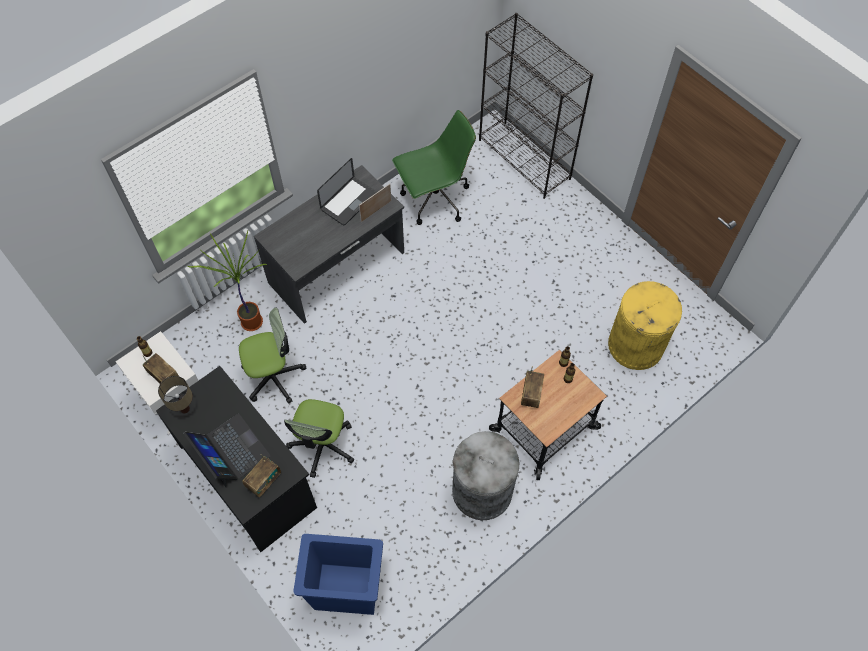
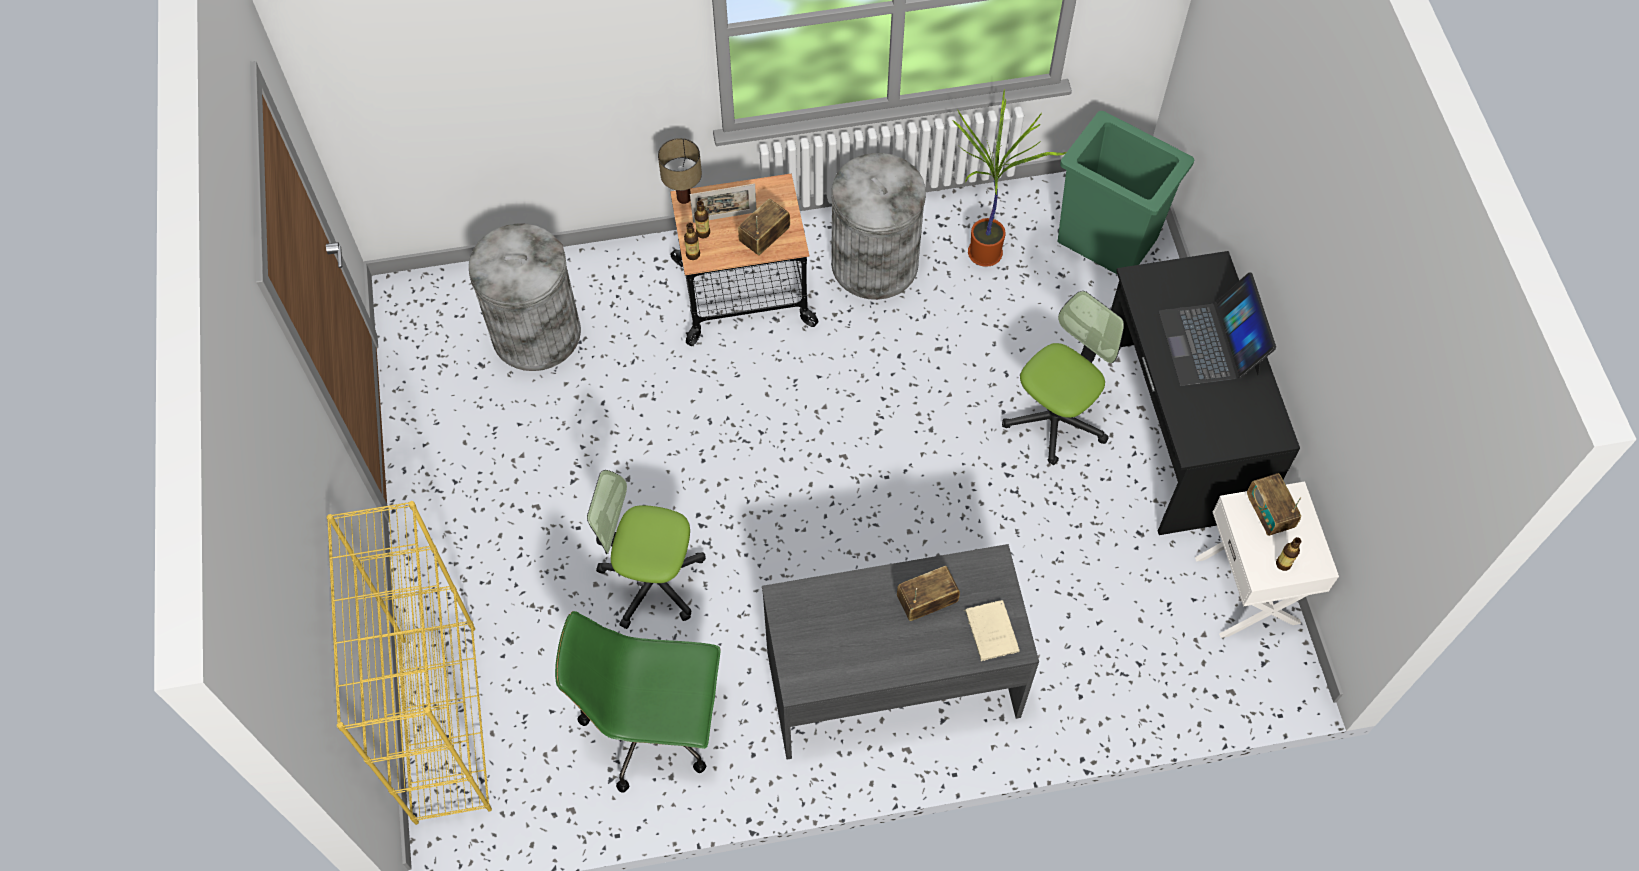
camera: 150 degrees left, 0 degrees up
table lamp [158,376,193,414] -> table lamp moved to [658,138,702,204]
potted plant [188,231,267,331] -> potted plant moved to [952,89,1066,267]
office chair [239,308,306,404] -> office chair moved to [587,470,706,629]
radio [242,454,281,497] -> radio moved to [897,566,960,621]
blue trash can [293,534,383,615] -> green trash can [1058,111,1194,274]
laptop [317,158,377,226] -> none
picture frame [359,184,391,222] -> picture frame moved to [690,184,757,223]
black bookcase [479,13,593,199] -> yellow bookcase [327,501,492,825]
yellow trash can [608,281,682,370] -> grey trash can [469,223,581,371]
none -> beige book [965,600,1020,661]

